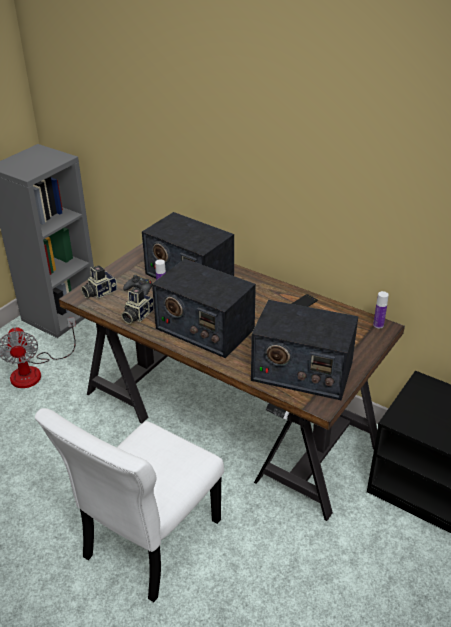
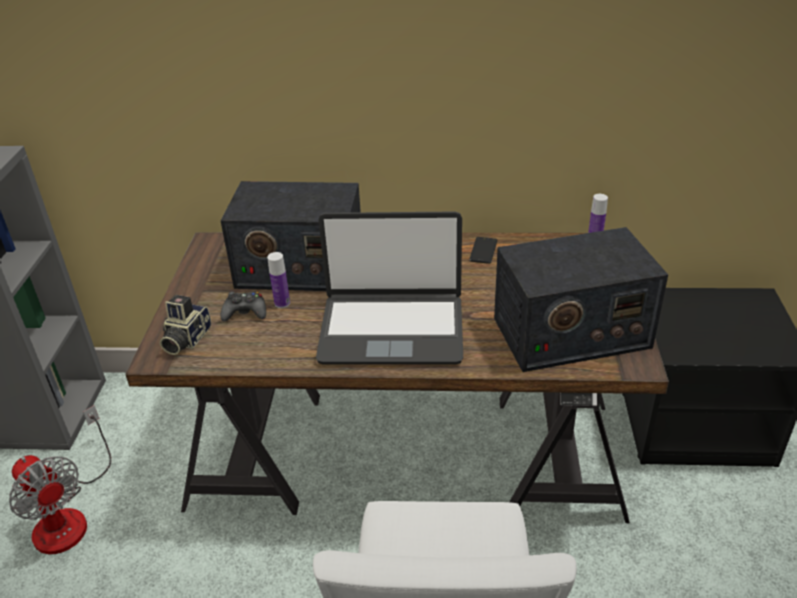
camera: 30 degrees left, 0 degrees up
camera [121,287,154,324] -> none
radio [152,259,256,358] -> laptop [316,211,463,365]

